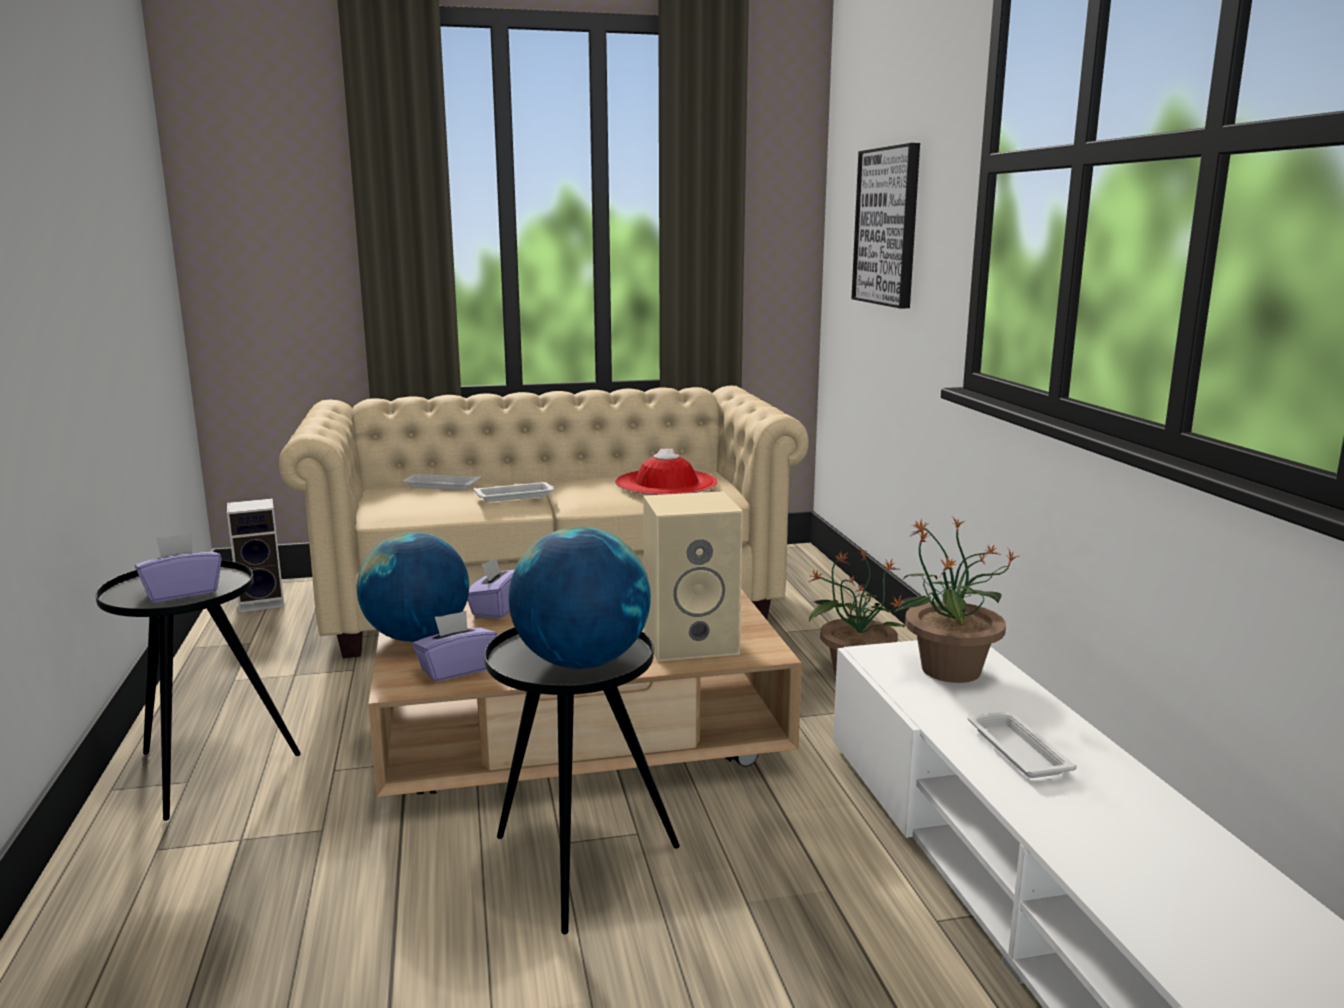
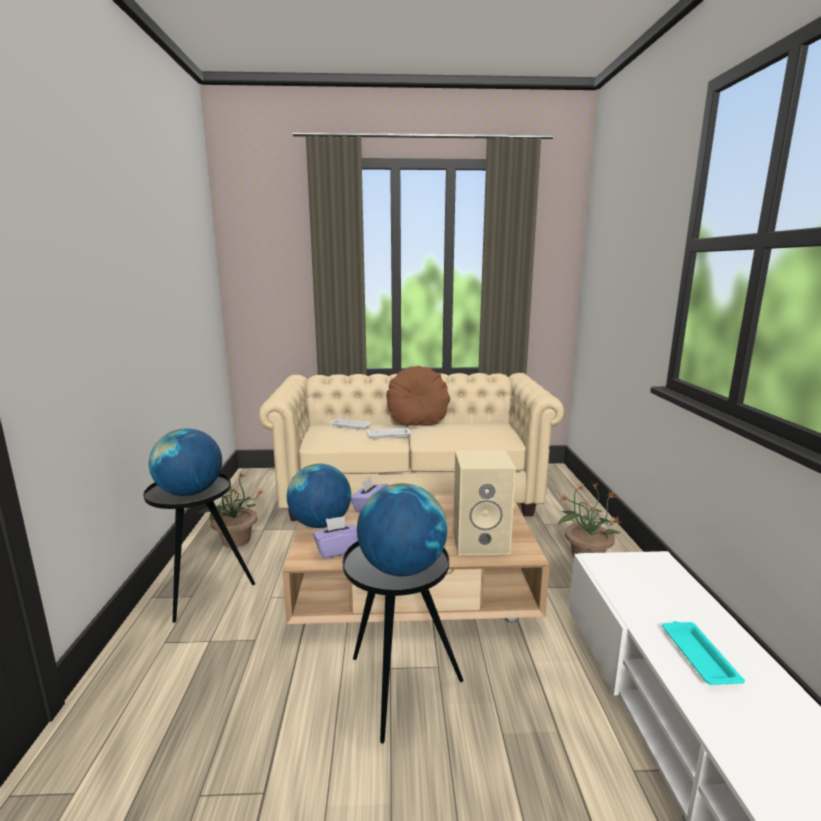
camera: 10 degrees right, 0 degrees up
purple tissue box [135,533,222,603] -> globe [149,428,222,496]
speaker [227,499,285,613] -> none
red hat [615,448,718,495] -> none
picture [851,143,920,308] -> none
potted plant [895,517,1021,683] -> potted plant moved to [198,471,264,548]
white tray [968,711,1077,778] -> turquoise tray [662,621,745,685]
none -> brown pillow [386,366,450,426]

